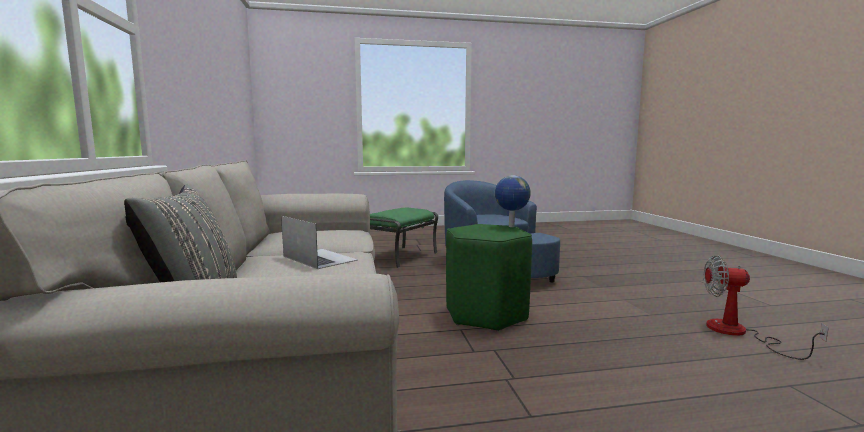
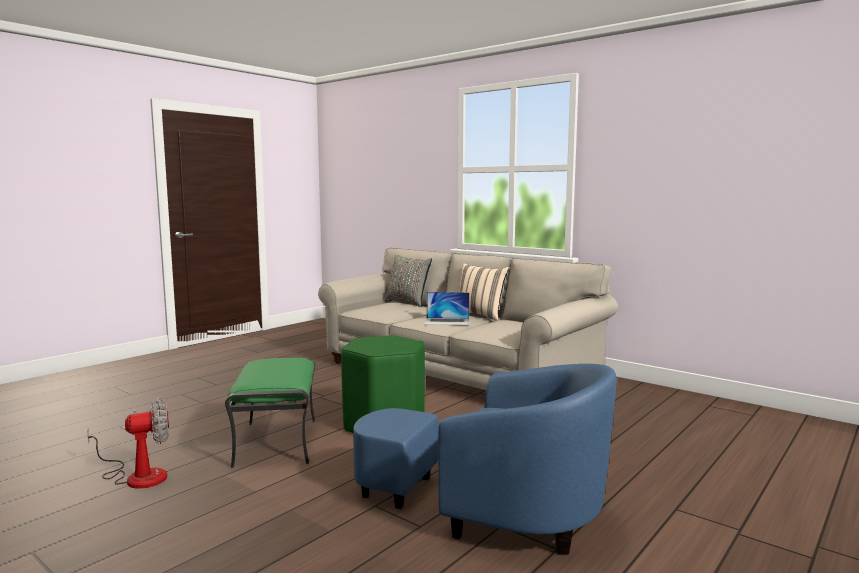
camera: 140 degrees right, 0 degrees up
green ottoman [370,208,438,268] -> green ottoman moved to [225,358,315,468]
globe [495,175,531,227] -> none
none -> beige pillow [459,263,509,321]

